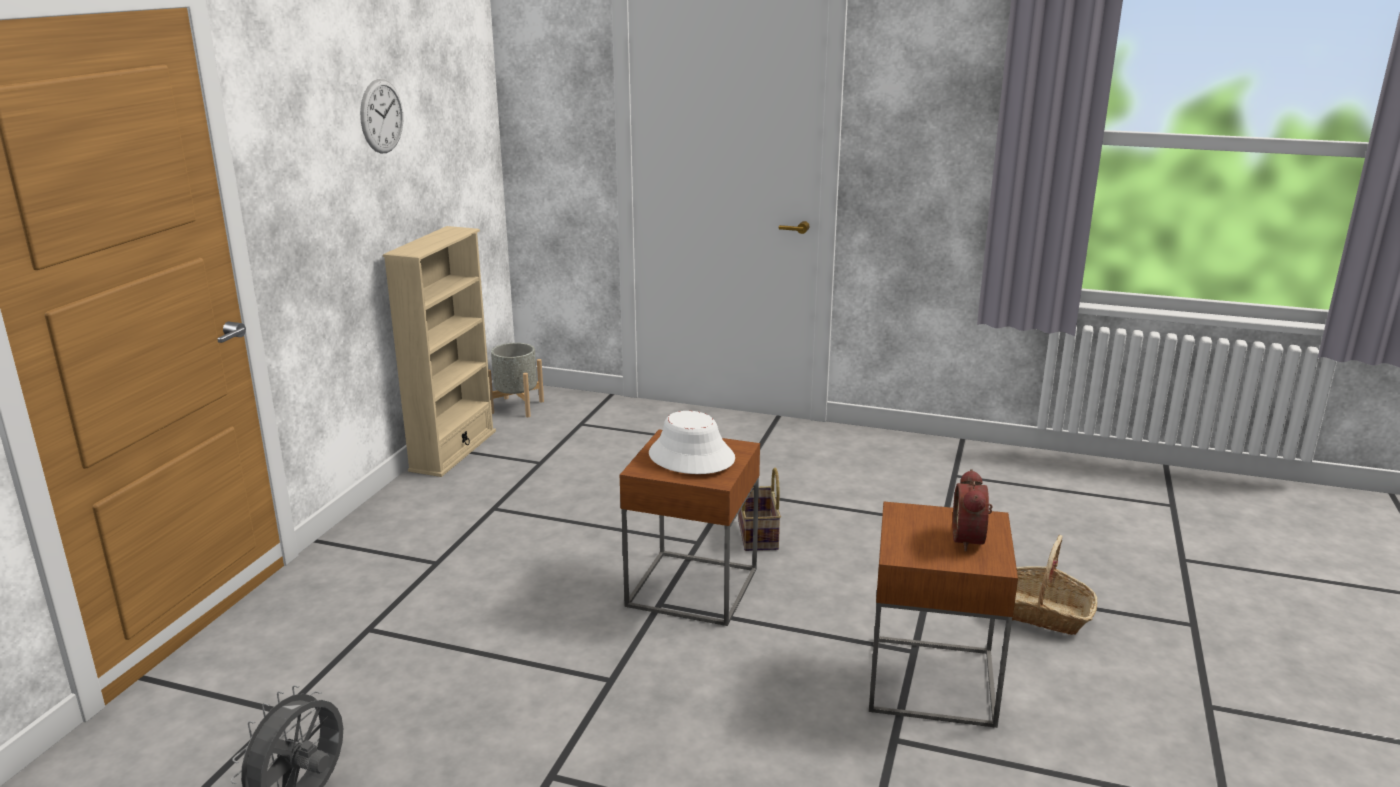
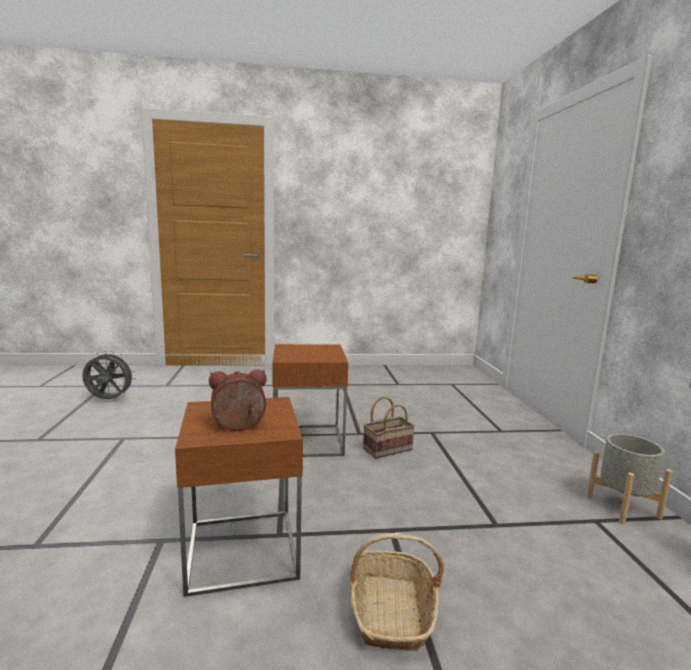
camera: 65 degrees right, 10 degrees down
wall clock [360,79,403,153] -> none
beige bookcase [383,226,496,477] -> none
grey planter [488,343,544,417] -> grey planter moved to [586,434,672,524]
white hat [649,411,735,474] -> none

